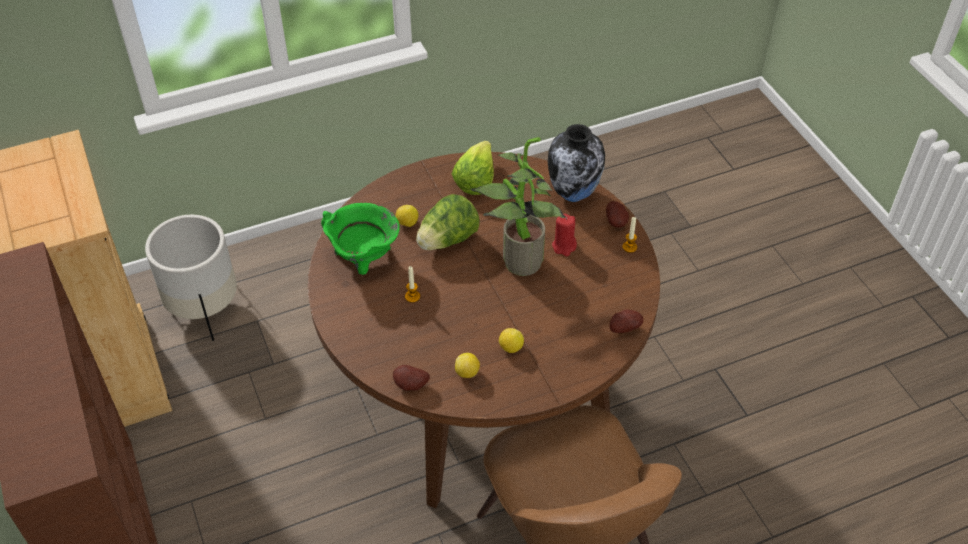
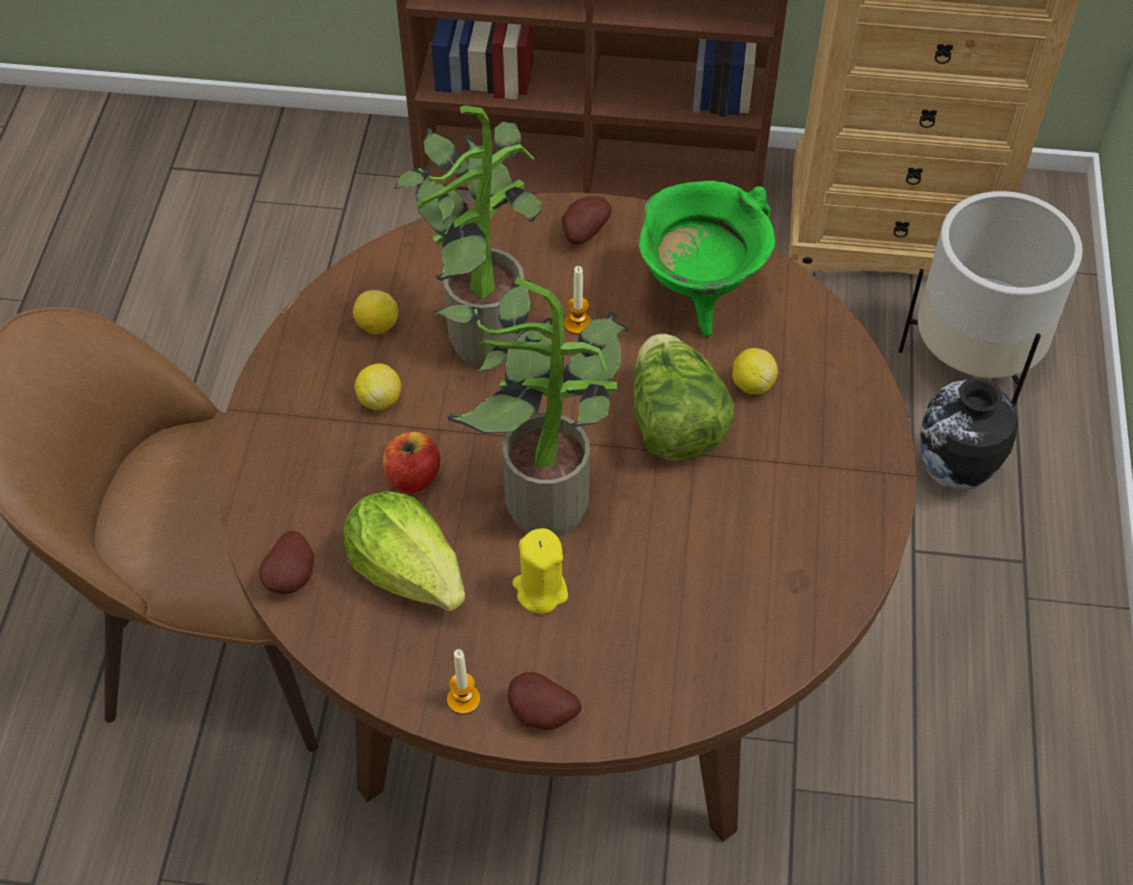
camera: 120 degrees right, 5 degrees up
potato [393,365,430,391] -> potato moved to [562,196,612,245]
lettuce [452,141,494,195] -> lettuce moved to [343,491,465,611]
vase [548,124,605,202] -> vase moved to [920,377,1018,490]
red candle [552,213,577,256] -> yellow candle [512,528,568,614]
none -> apple [383,432,440,493]
none -> potted plant [395,105,541,367]

